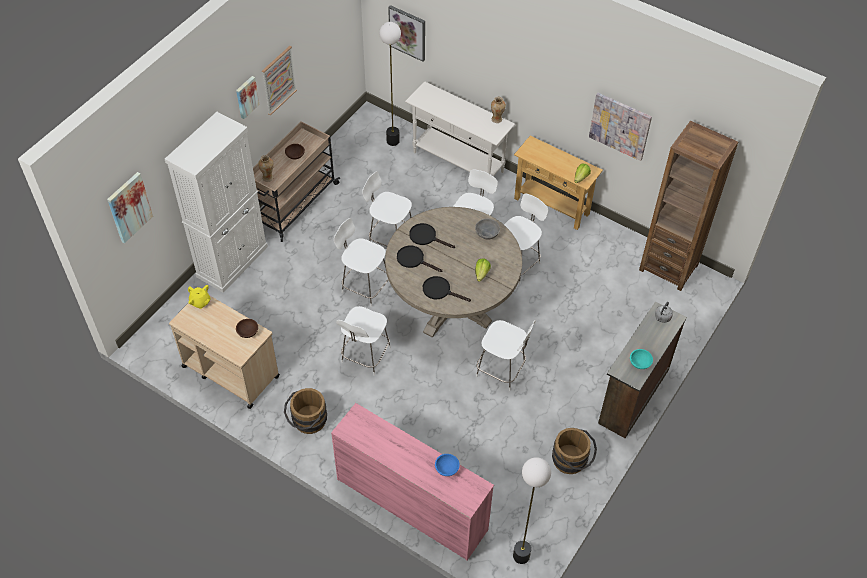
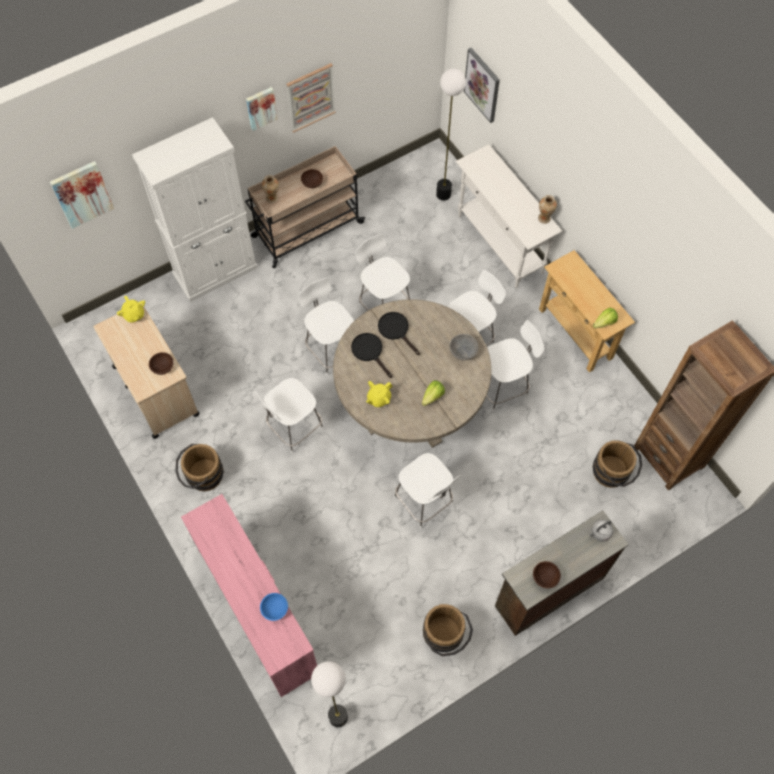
camera: 25 degrees right, 10 degrees up
black frying pan [423,276,471,302] -> yellow teapot [366,381,392,407]
picture [589,93,652,161] -> none
turquoise bowl [630,349,653,369] -> brown bowl [533,561,561,589]
none -> brown bucket [593,440,642,488]

